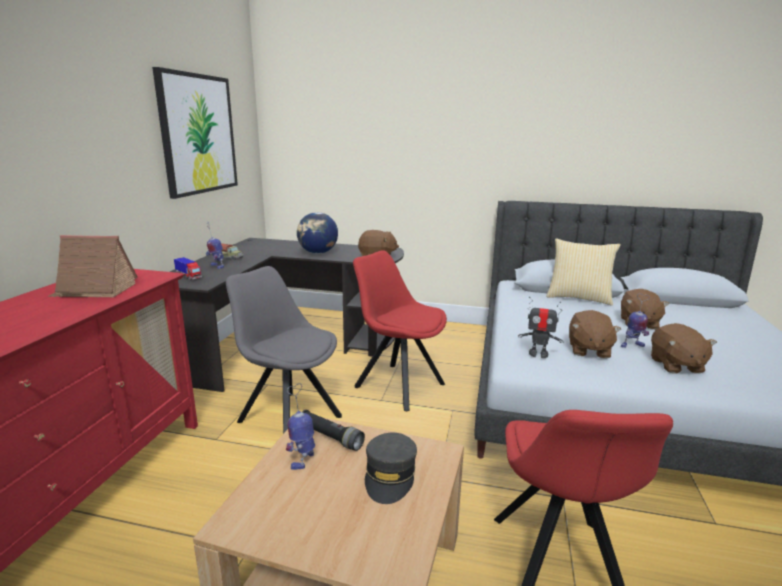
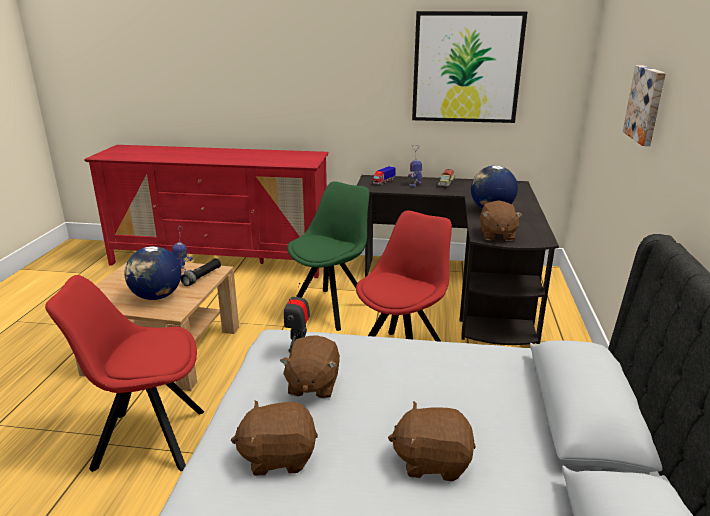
camera: 85 degrees right, 5 degrees up
toy house [48,235,138,298] -> none
grey chair [226,266,342,434] -> green chair [287,181,369,331]
grey cap [365,433,417,504] -> globe [124,246,181,300]
pillow [546,239,621,306] -> none
brown plush toy [569,310,621,359] -> brown plush toy turned 90 degrees counterclockwise [280,335,340,399]
toy robot [621,294,650,348] -> none
none -> picture [623,65,666,146]

